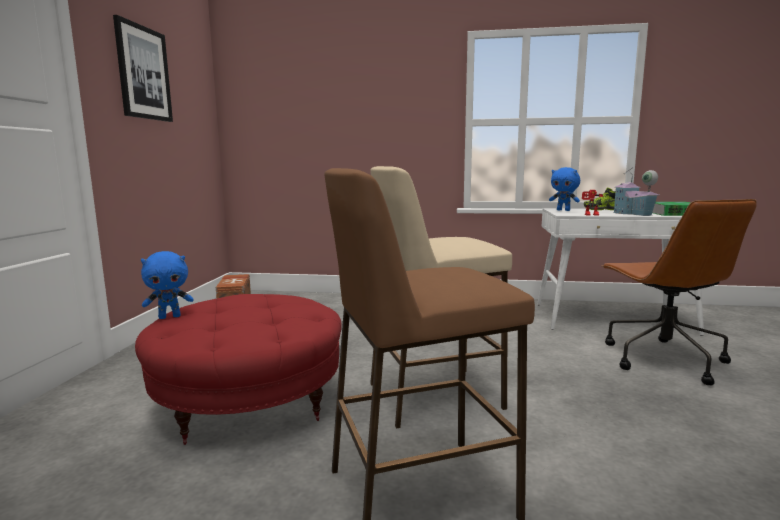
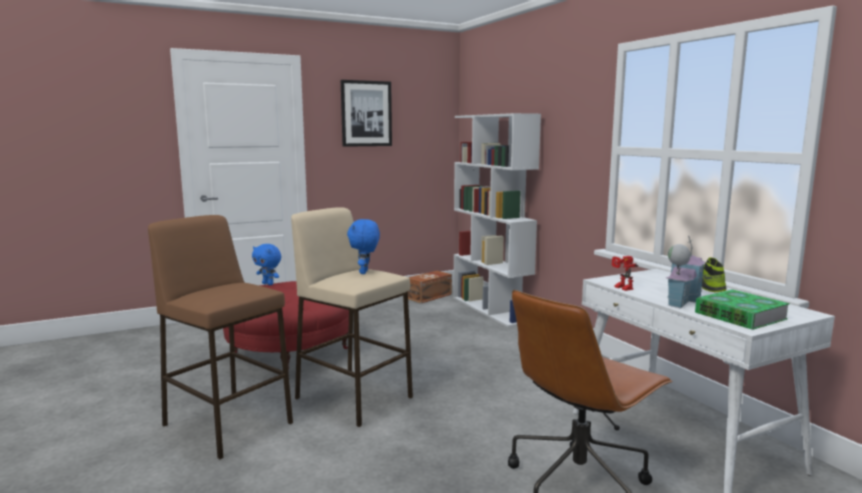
camera: 55 degrees right, 0 degrees up
blue plush toy [549,167,580,211] -> blue plush toy moved to [347,219,380,274]
none -> white bookcase [453,113,541,327]

